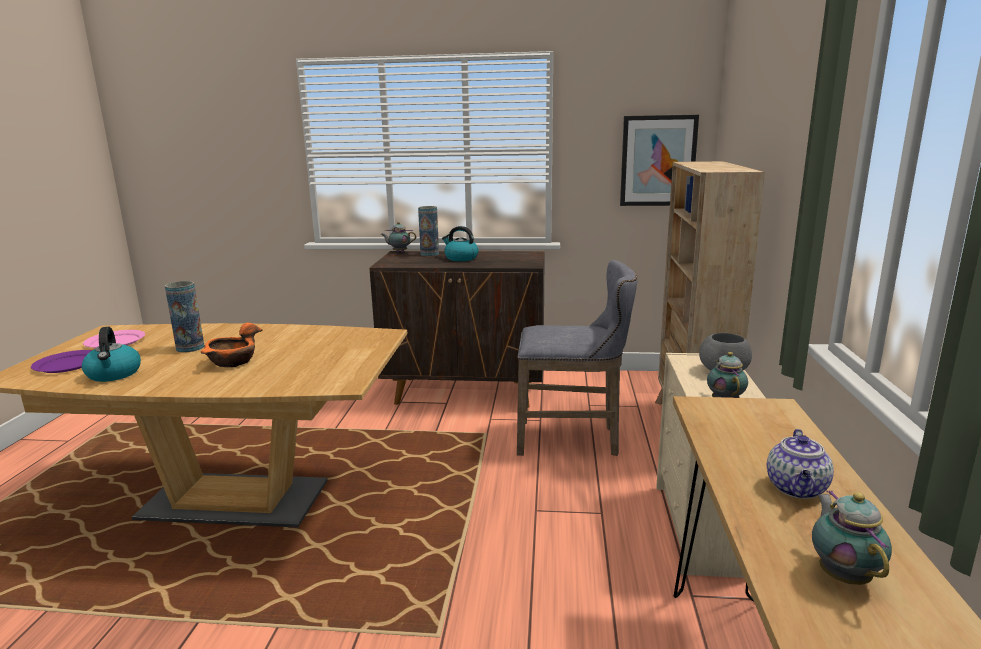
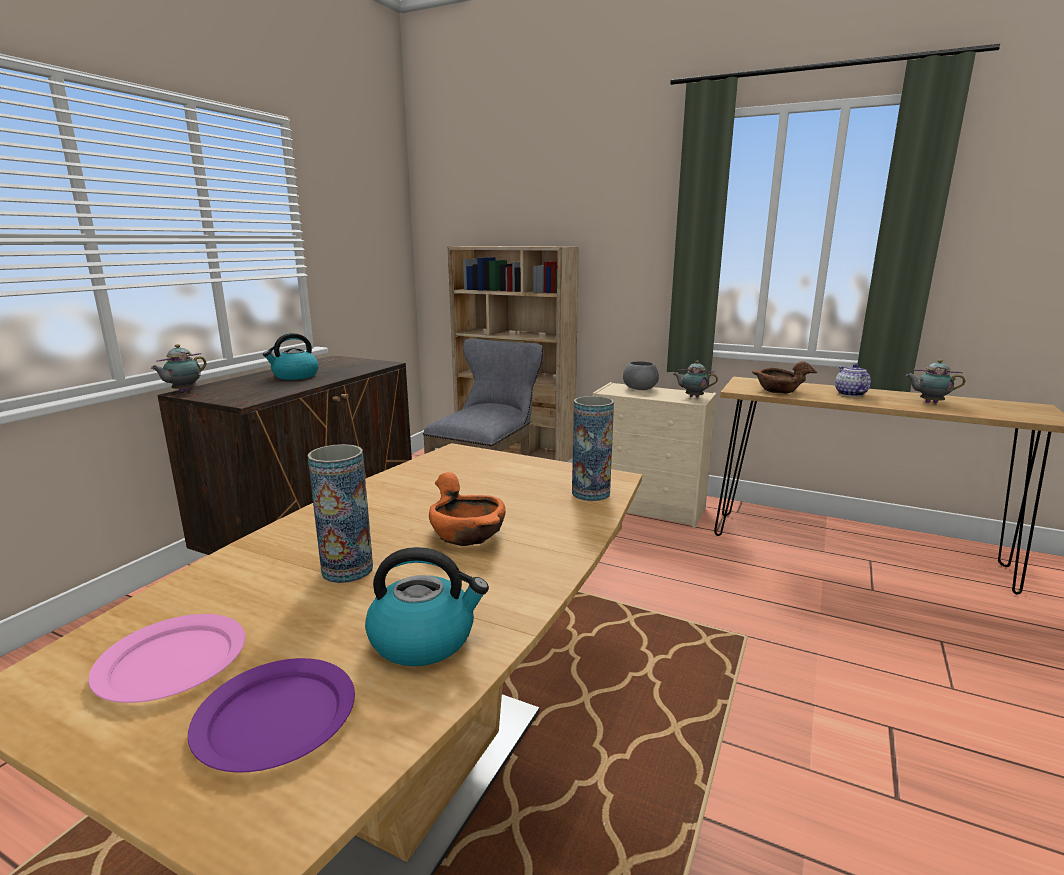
camera: 70 degrees left, 0 degrees up
vase [418,206,439,256] -> vase moved to [572,396,614,501]
picture [620,115,699,206] -> none
teapot [767,429,834,499] -> teapot turned 135 degrees counterclockwise [835,363,871,397]
none -> brown bowl [752,361,817,393]

